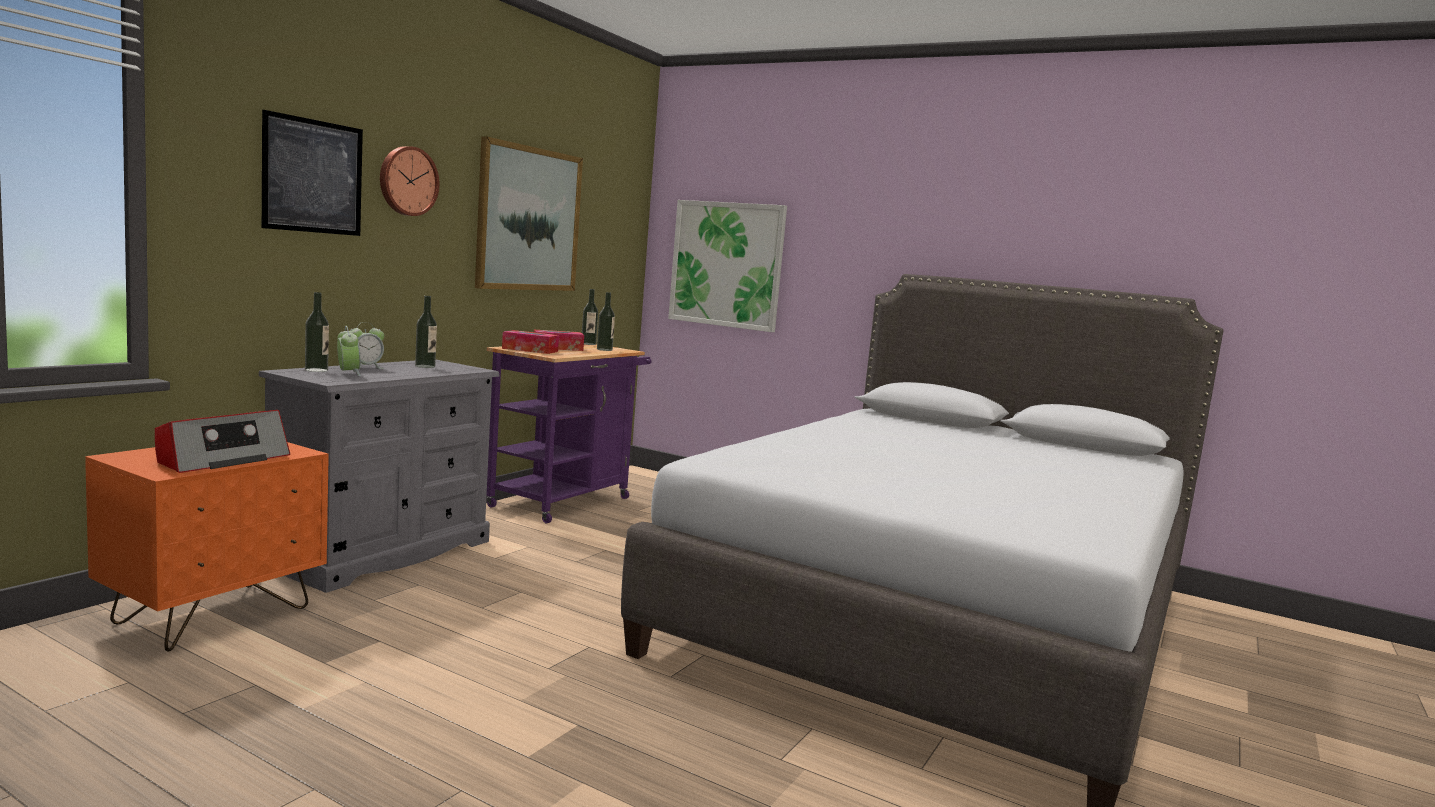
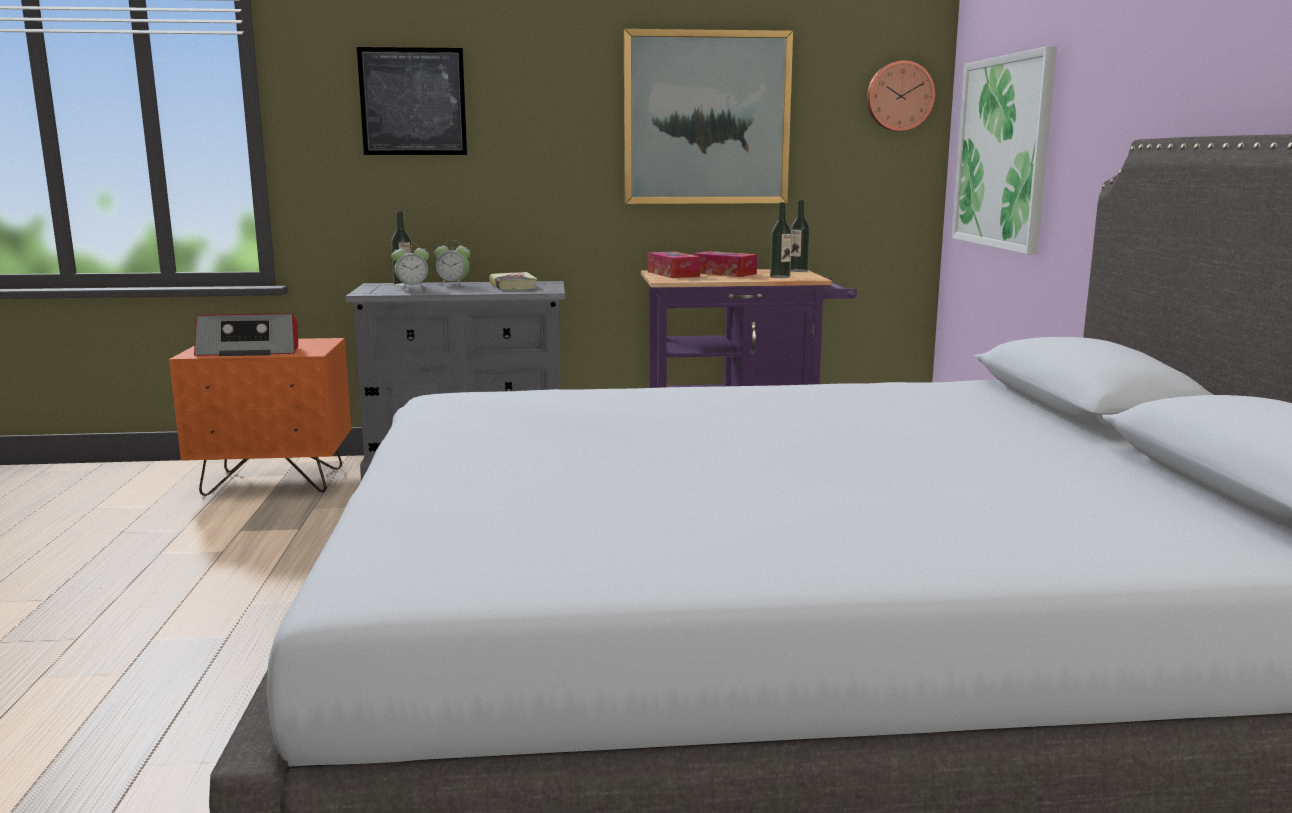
camera: 55 degrees right, 5 degrees up
alarm clock [337,326,361,376] -> alarm clock turned 45 degrees clockwise [391,242,429,290]
wall clock [380,146,440,216] -> wall clock moved to [867,60,935,131]
bottle [415,296,437,368] -> book [489,272,537,290]

